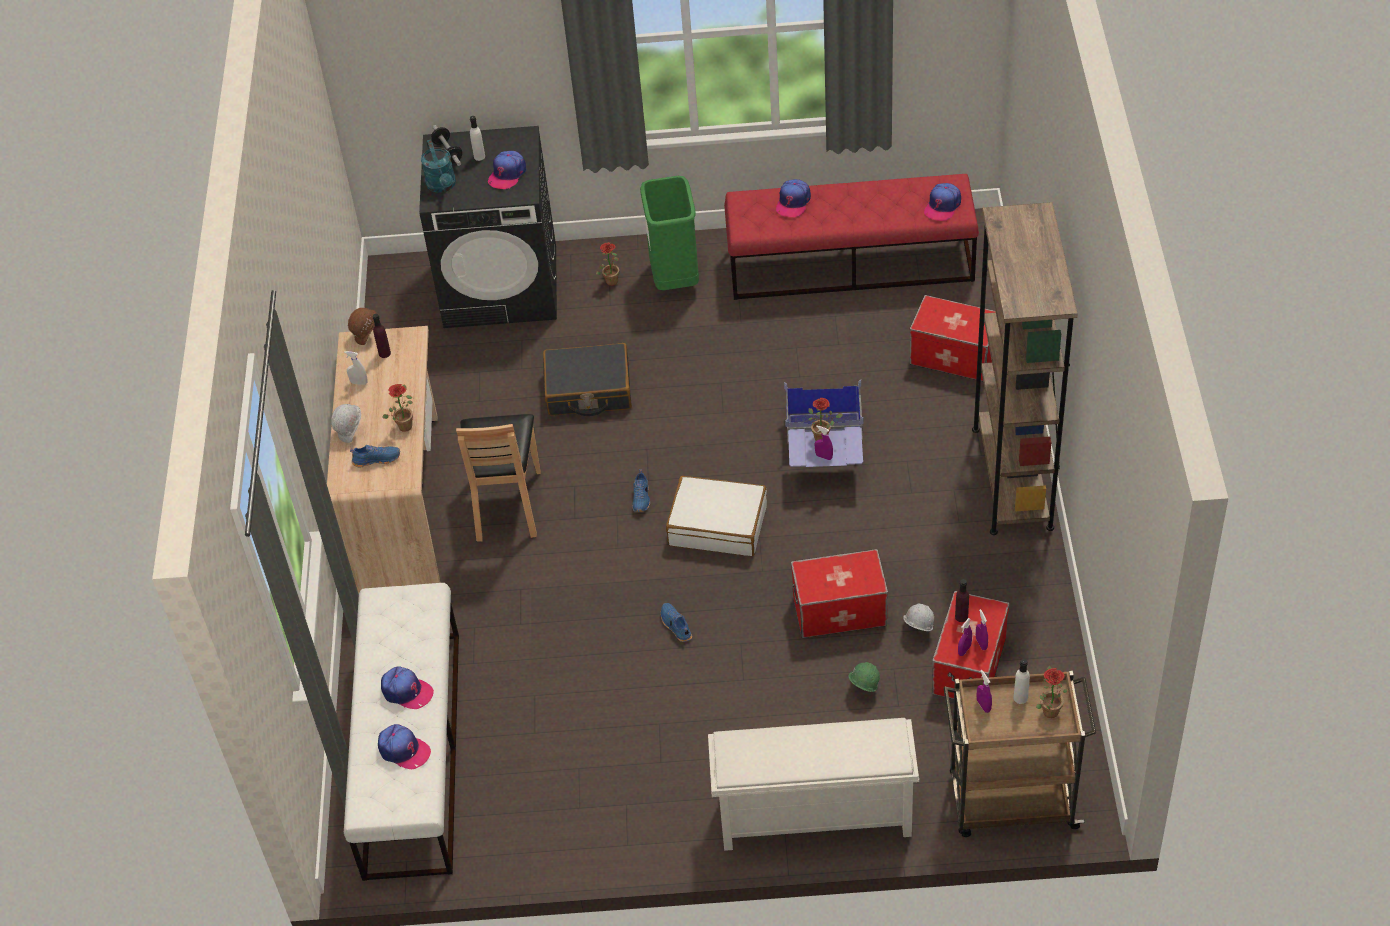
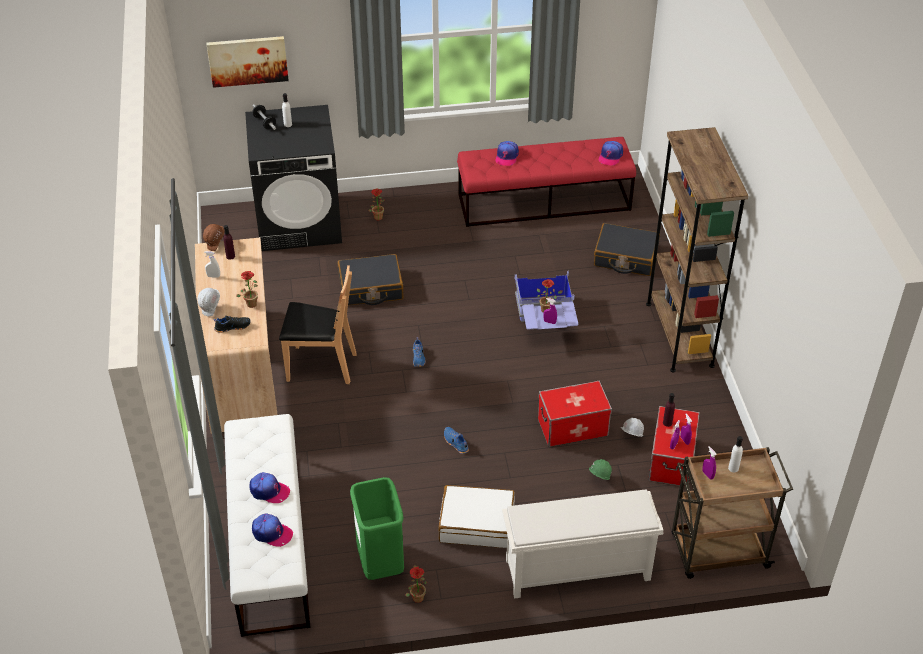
camera: 10 degrees left, 5 degrees down
blue shoe [350,445,400,467] -> black shoe [214,316,250,333]
turquoise watering can [421,139,456,193] -> none
brown chair [456,414,541,541] -> brown chair turned 75 degrees counterclockwise [279,265,357,384]
cap [488,151,526,189] -> none
green trash can [640,176,699,290] -> green trash can moved to [350,477,404,580]
white suitcase [666,476,767,556] -> white suitcase moved to [438,485,515,548]
storage box [909,295,996,381] -> black suitcase [594,223,660,276]
potted plant [1036,666,1068,718] -> potted plant moved to [406,565,427,603]
none -> picture [206,36,289,88]

